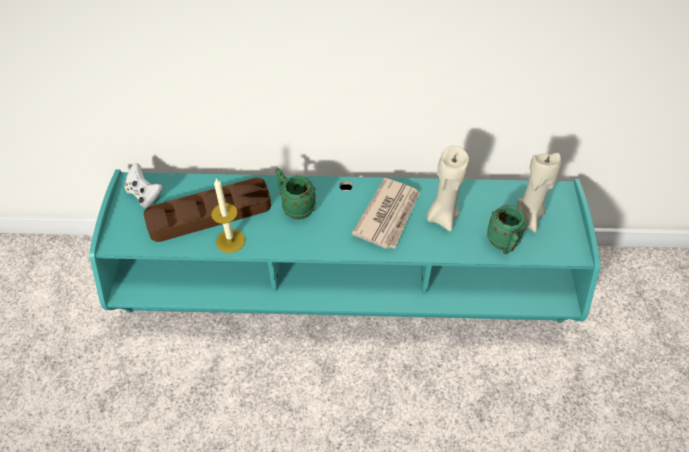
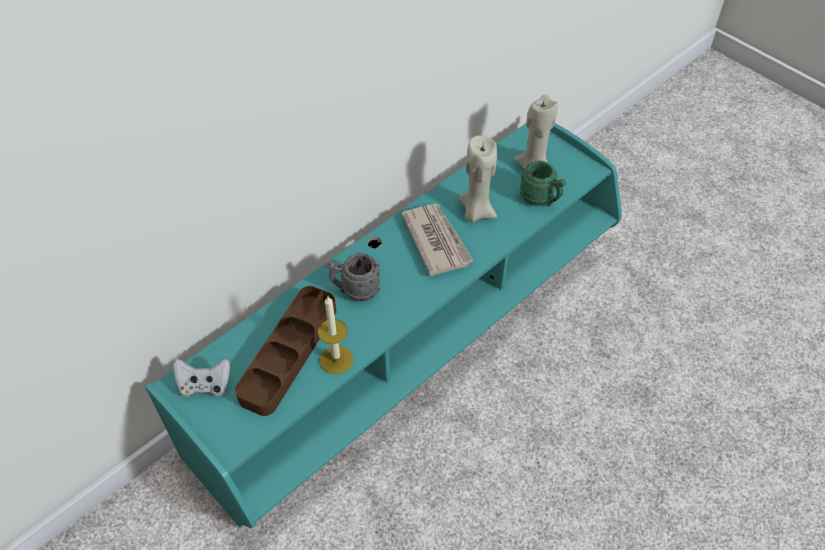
camera: 45 degrees left, 0 degrees up
green mug [275,168,316,220] -> grey mug [326,253,380,301]

